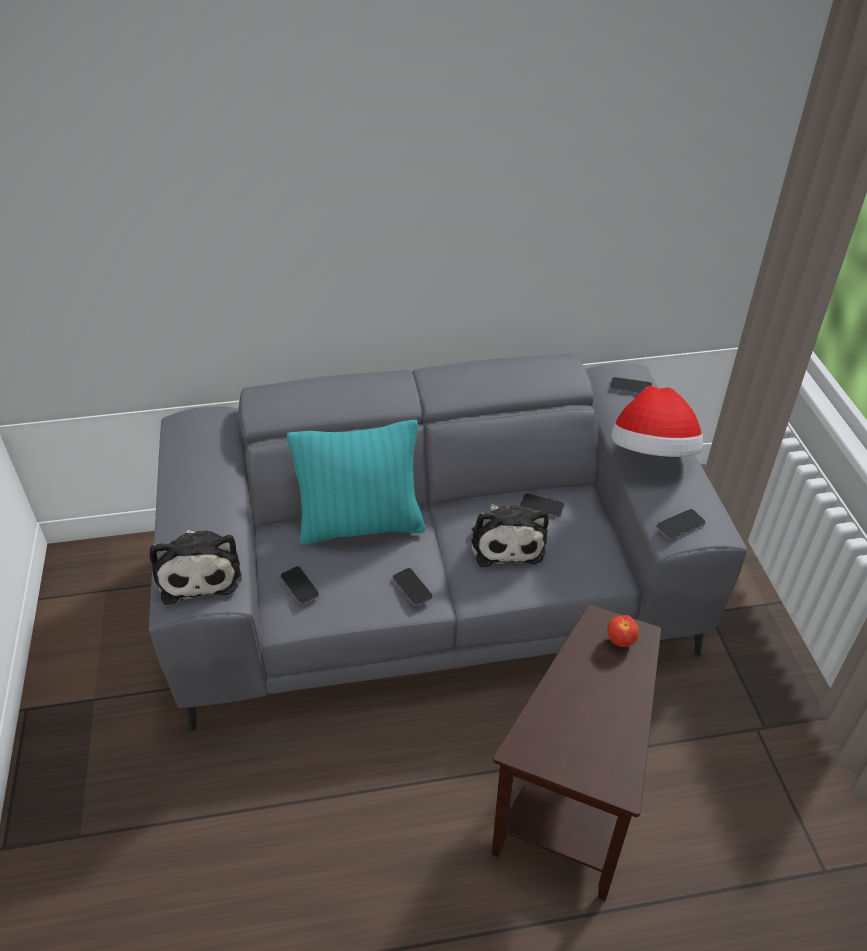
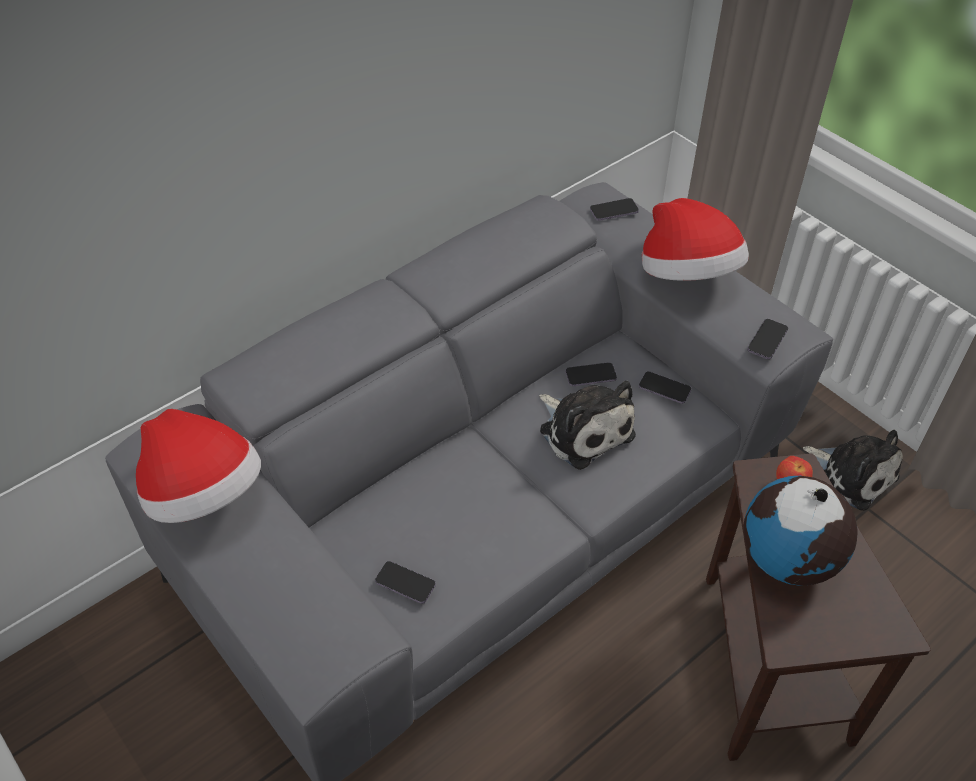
camera: 30 degrees left, 5 degrees up
plush toy [149,530,242,605] -> plush toy moved to [803,430,903,511]
turquoise pillow [287,420,425,546] -> none
phone [393,568,433,606] -> phone moved to [639,371,692,404]
none -> hat [136,409,261,523]
none -> globe [744,476,858,586]

